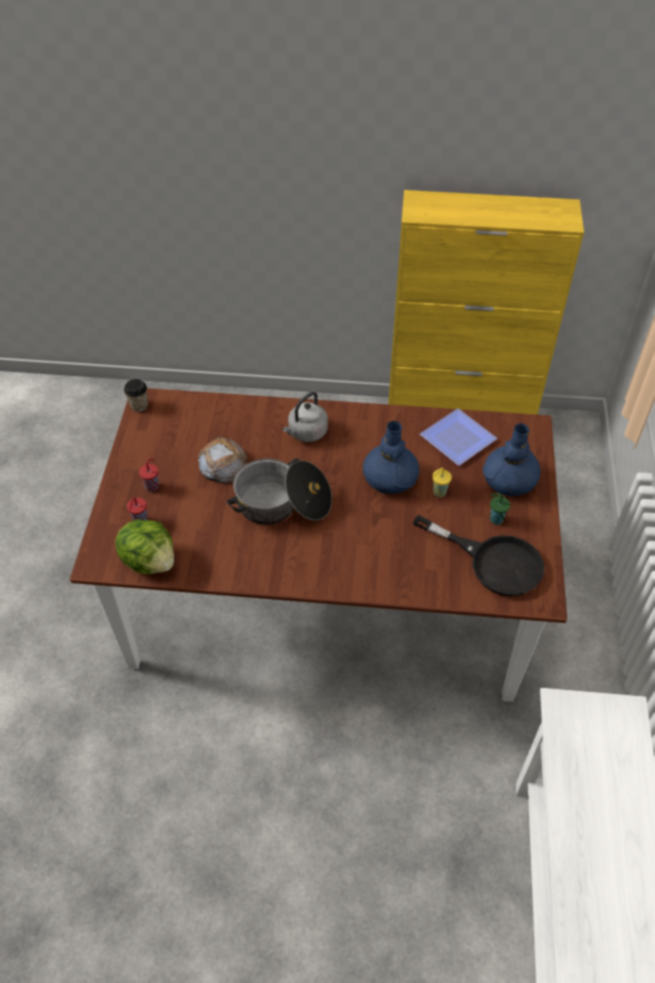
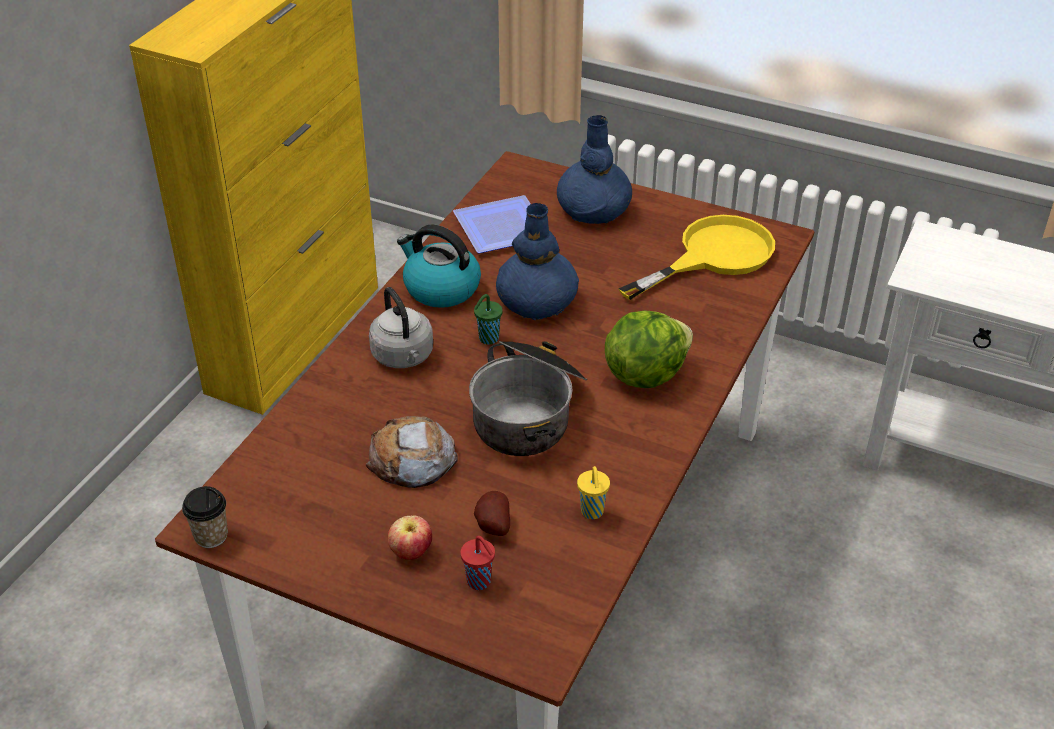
camera: 70 degrees left, 10 degrees down
lettuce [116,519,174,574] -> lettuce moved to [605,310,693,388]
red cup [139,459,159,492] -> apple [388,516,432,560]
black frying pan [413,515,544,596] -> yellow frying pan [618,215,775,300]
yellow cup [432,468,452,497] -> yellow cup moved to [577,466,610,519]
green cup [490,493,510,525] -> green cup moved to [474,294,503,345]
none -> kettle [397,225,481,308]
none -> potato [474,491,510,536]

